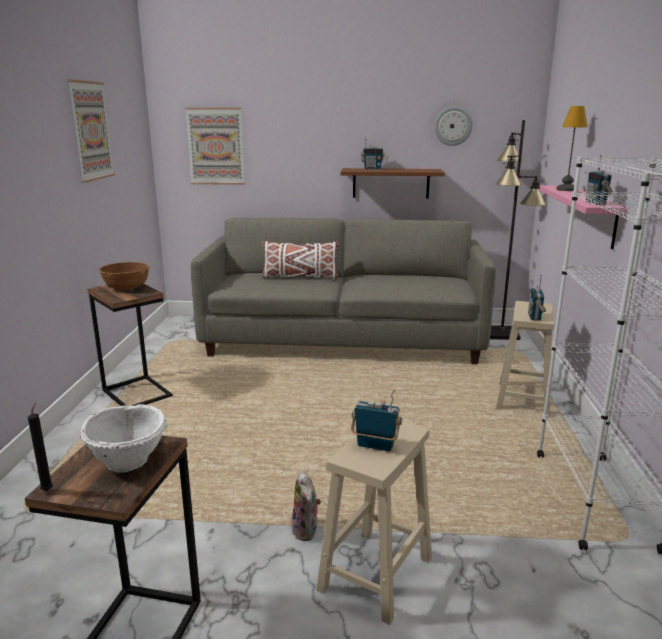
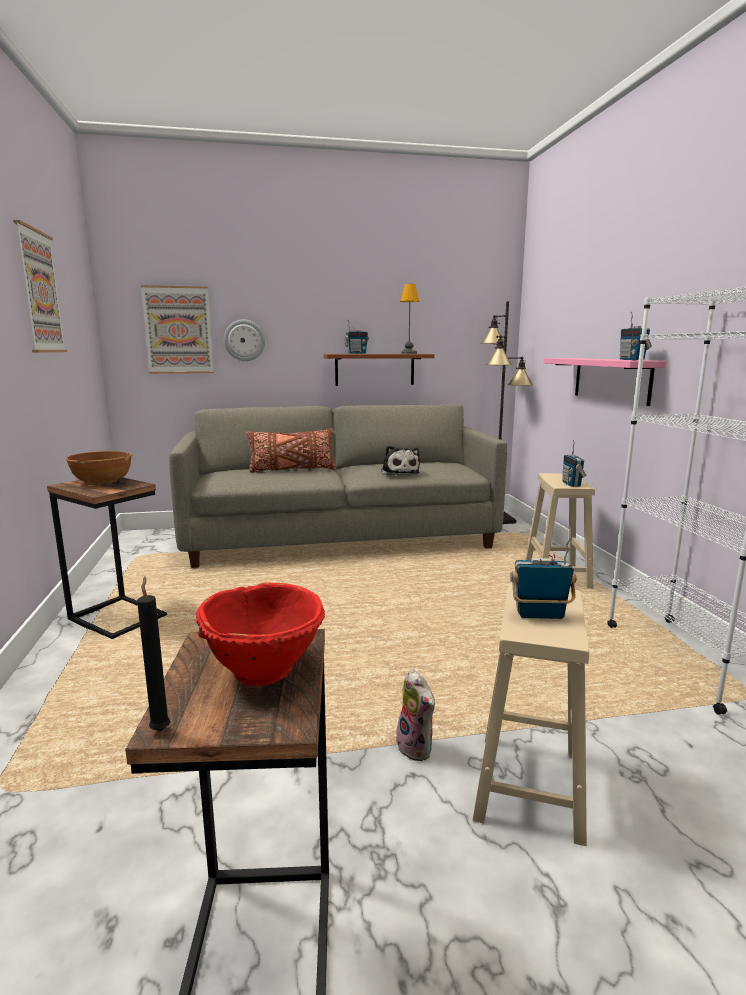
camera: 15 degrees left, 5 degrees down
white bowl [79,404,168,473] -> red bowl [196,582,325,686]
white pillow [262,241,339,279] -> brown pillow [246,428,336,473]
wall clock [434,106,473,146] -> wall clock moved to [224,320,265,361]
table lamp [556,106,588,191] -> table lamp moved to [400,284,420,354]
none -> plush toy [381,446,420,476]

